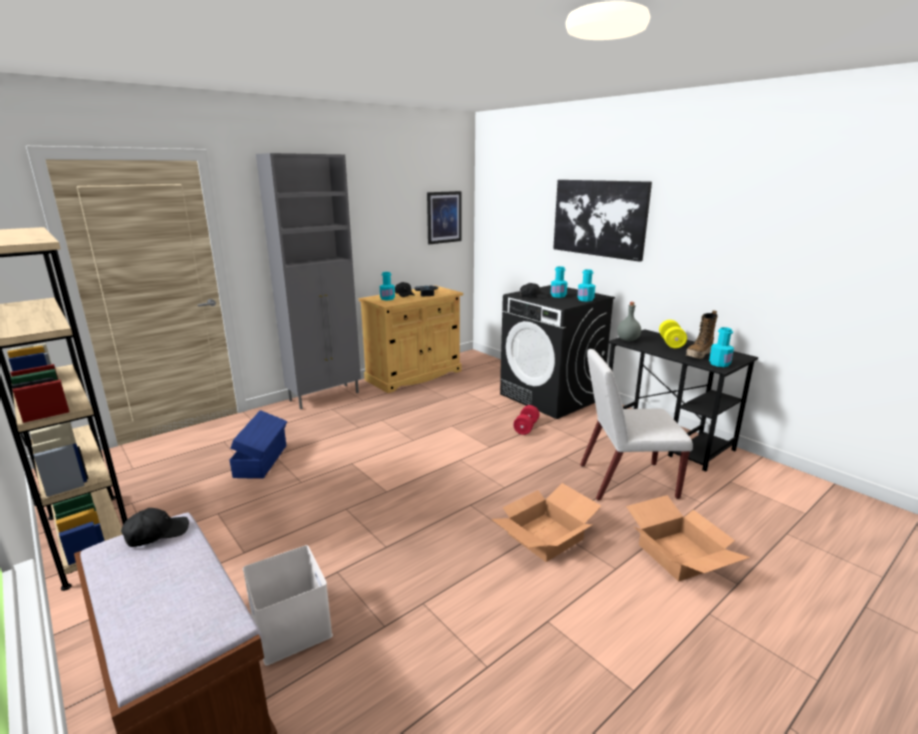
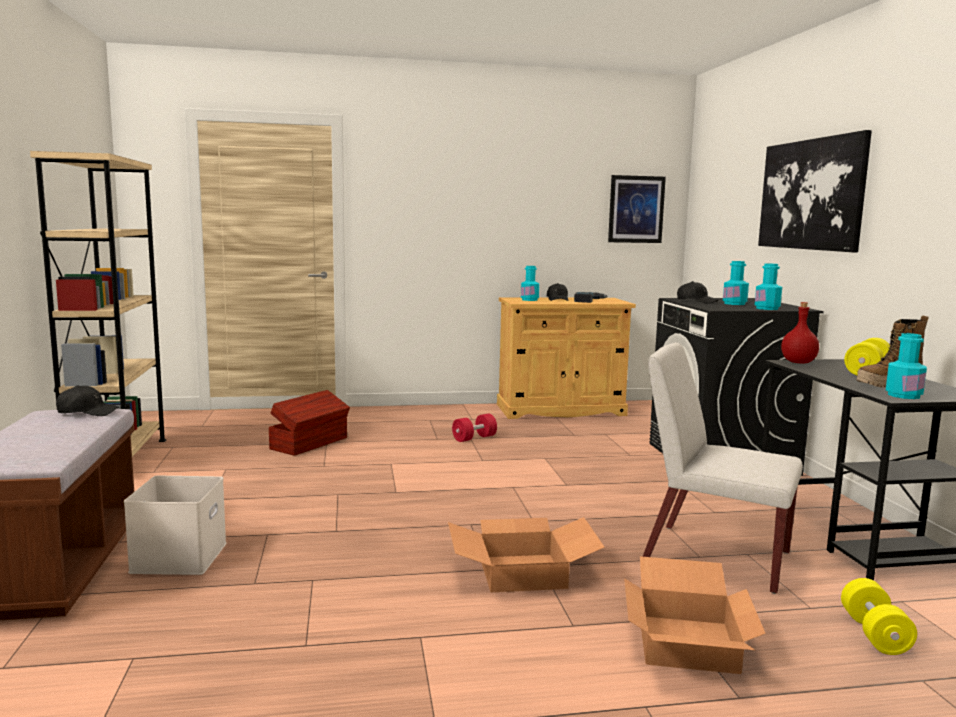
camera: 30 degrees right, 10 degrees down
blue storage box [230,410,287,479] -> brown storage box [269,390,350,456]
grey cabinet [256,153,361,410] -> none
red dumbbell [513,405,540,435] -> red dumbbell moved to [452,413,497,442]
grey bottle [617,302,641,341] -> red bottle [781,302,819,363]
none -> yellow dumbbell [841,578,917,655]

